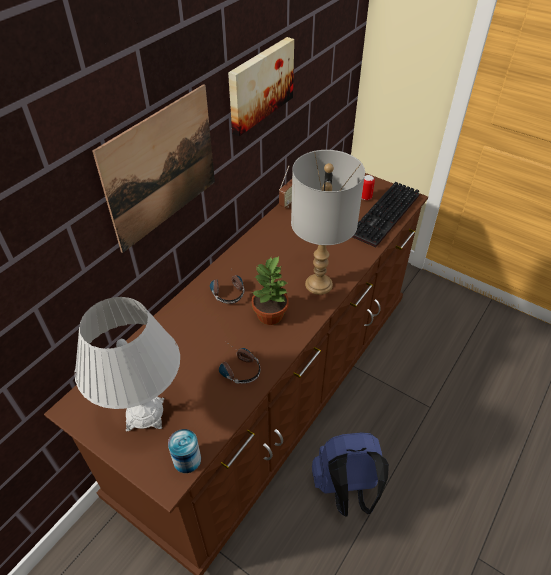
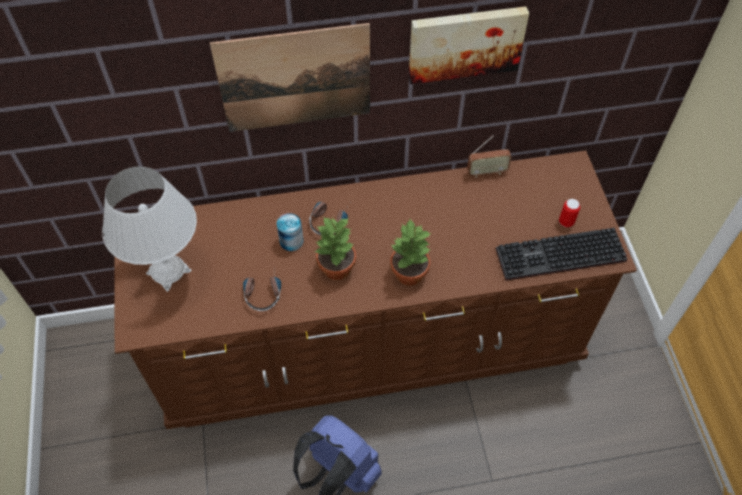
camera: 45 degrees right, 10 degrees up
can [168,429,201,473] -> can moved to [277,213,304,251]
grey table lamp [291,150,365,295] -> potted plant [390,219,432,286]

